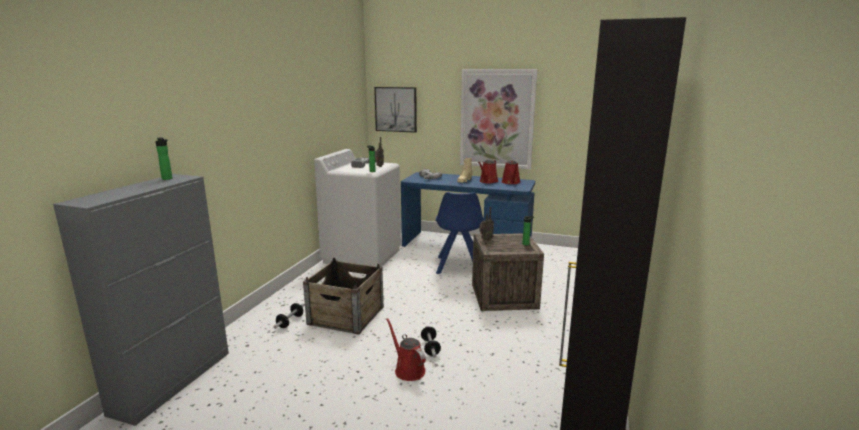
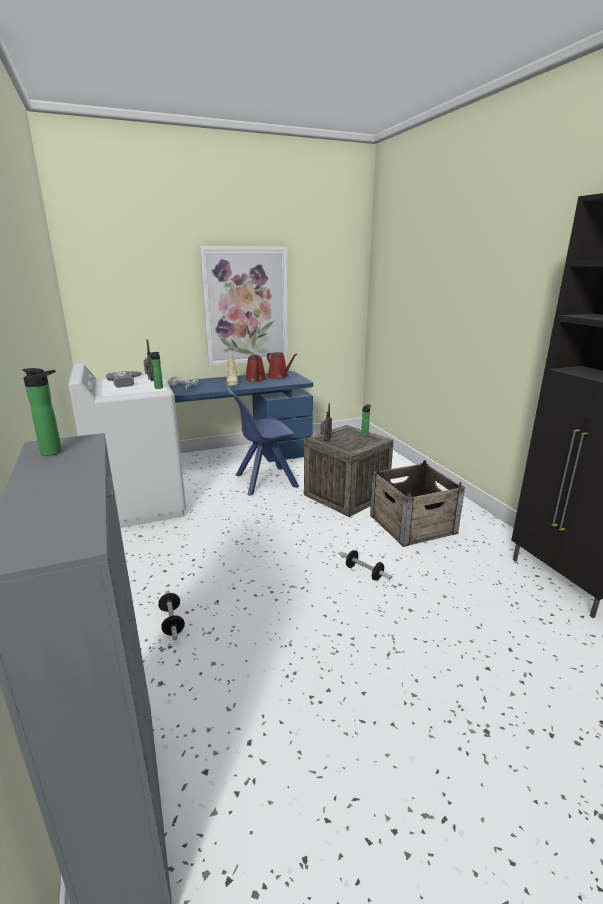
camera: 40 degrees left, 5 degrees up
crate [303,258,384,335] -> crate moved to [370,460,465,547]
picture [374,87,417,133] -> none
red watering can [386,318,426,381] -> none
blue chair [435,192,484,274] -> blue chair turned 105 degrees clockwise [225,387,299,496]

